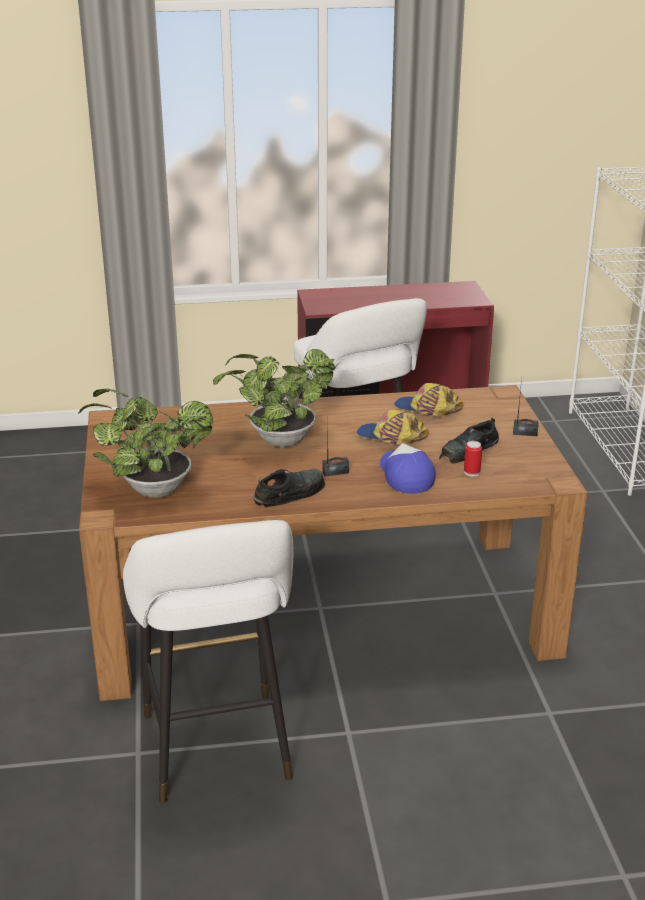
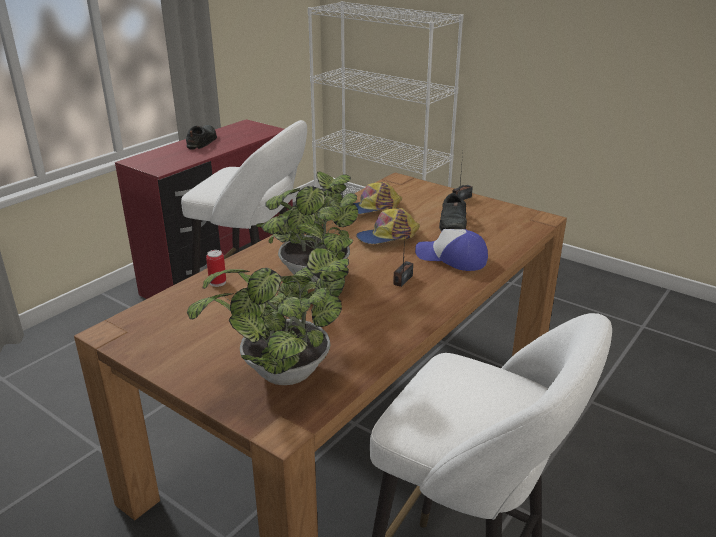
camera: 45 degrees left, 0 degrees up
black shoe [253,469,325,507] -> black shoe moved to [186,125,217,150]
can [464,441,482,476] -> can moved to [206,250,226,287]

